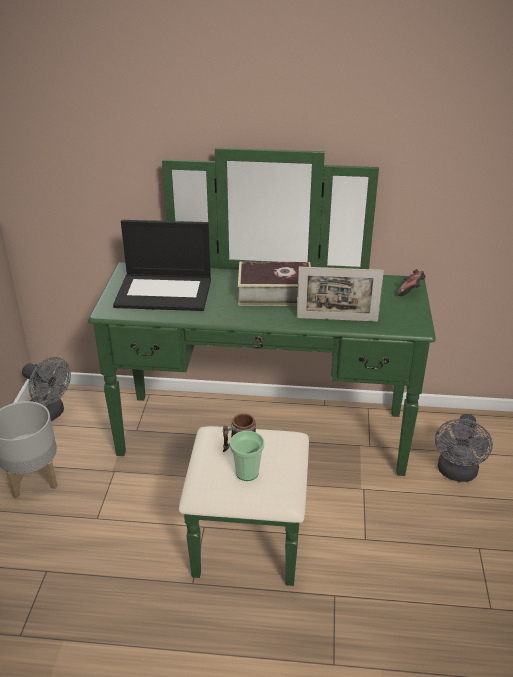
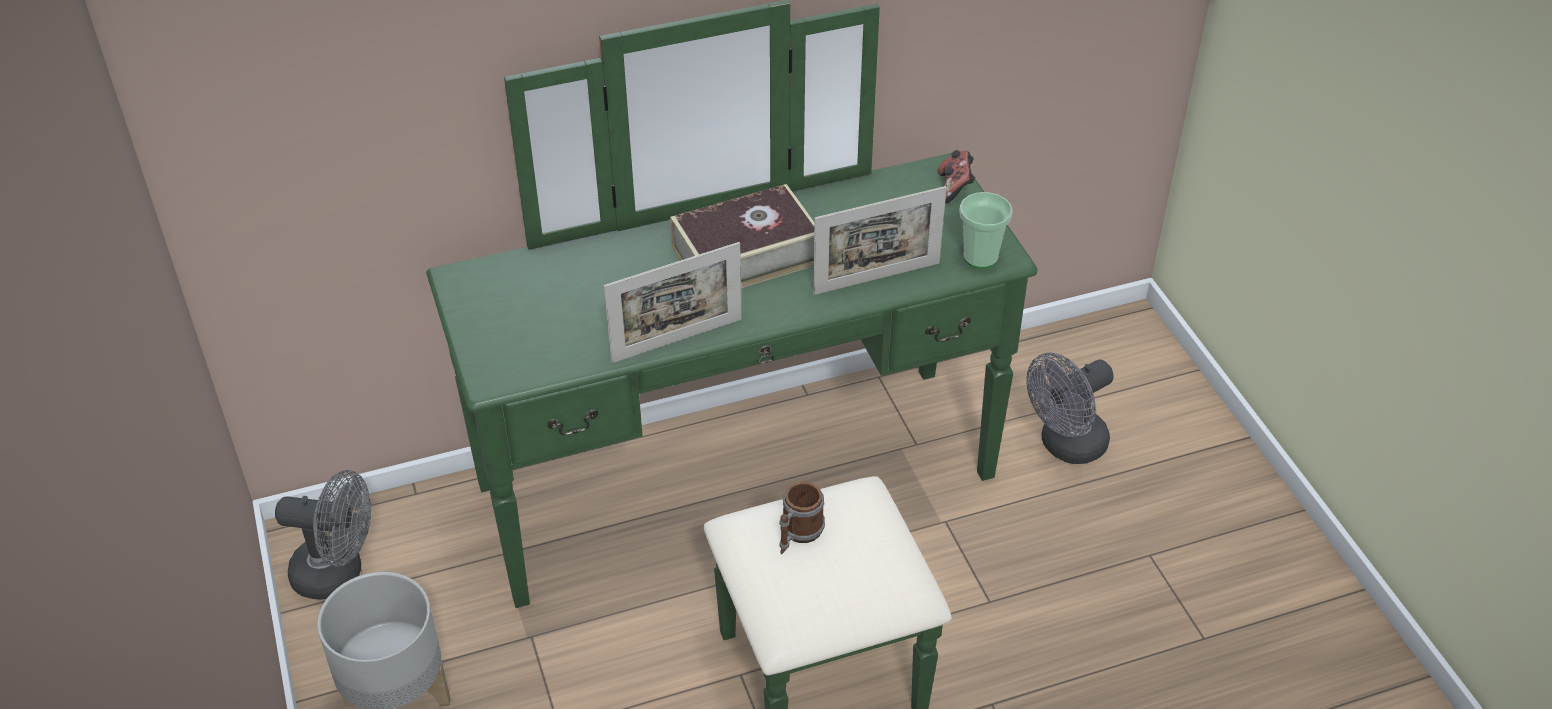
camera: 25 degrees left, 10 degrees up
laptop [113,220,211,311] -> none
cup [230,431,264,481] -> cup moved to [959,192,1013,268]
grey fan [435,414,493,482] -> grey fan turned 60 degrees clockwise [1026,353,1114,464]
none -> picture frame [604,242,742,363]

